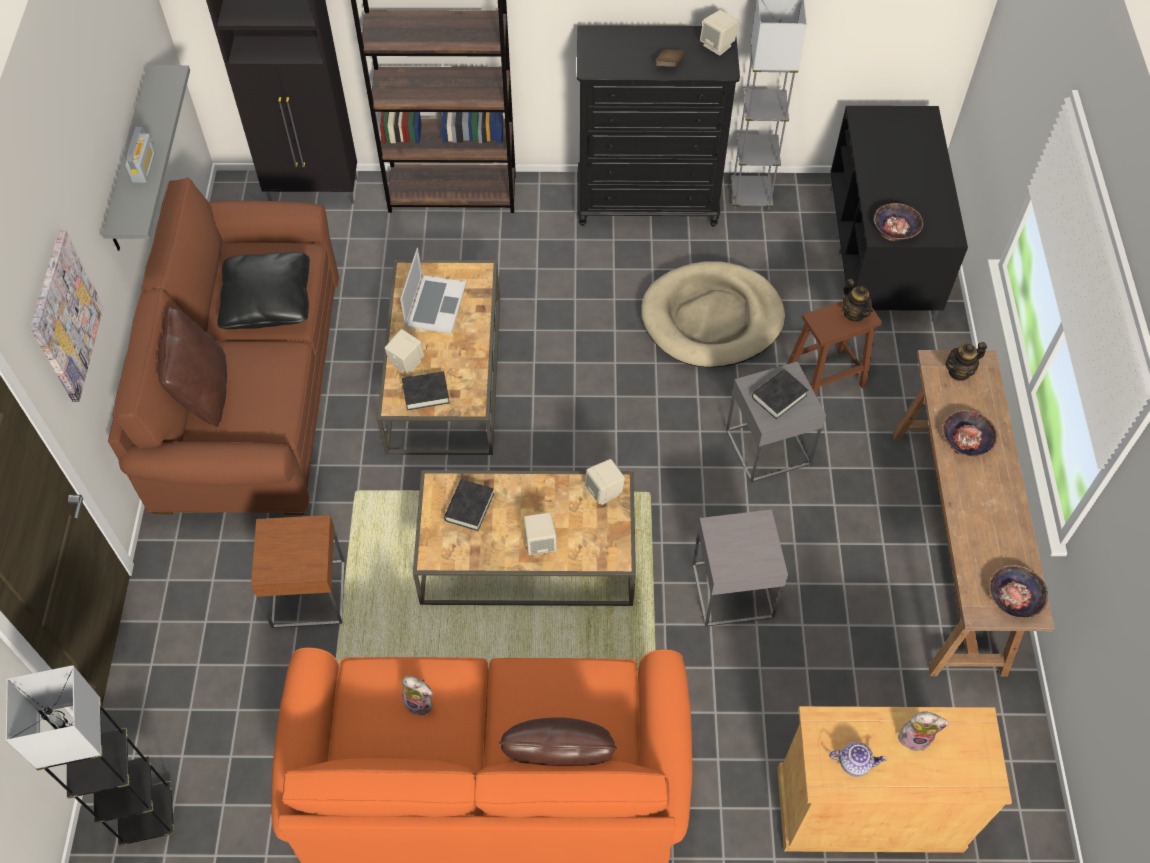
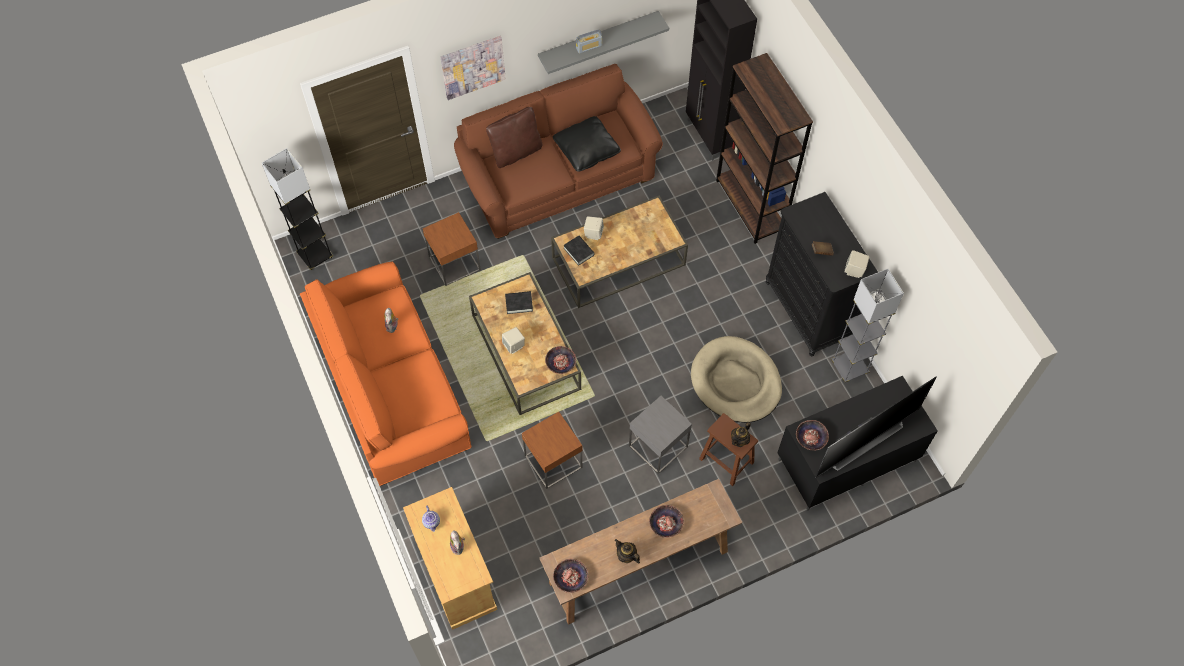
camera: 65 degrees right, 5 degrees up
laptop [400,248,466,334] -> none
brown pillow [499,717,617,766] -> none
beige speaker [585,459,625,505] -> bowl [545,346,576,374]
grey side table [692,509,788,627] -> brown side table [522,412,582,489]
black book [752,370,808,419] -> none
teapot [946,342,987,381] -> teapot moved to [615,539,640,563]
none -> television [815,377,937,478]

